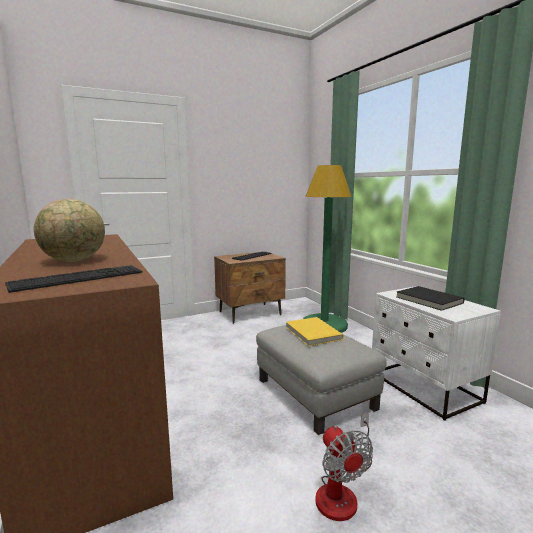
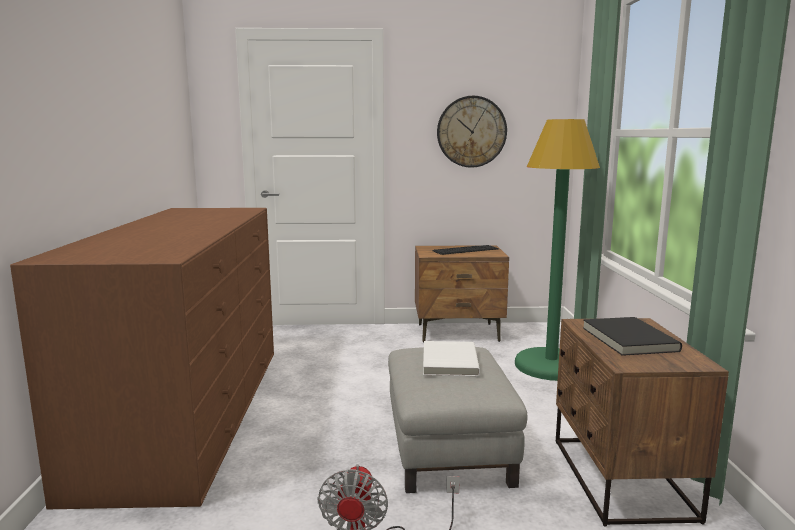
camera: 25 degrees right, 0 degrees up
keyboard [5,265,142,293] -> none
globe [34,199,105,262] -> none
yellow book [286,317,344,346] -> white book [423,341,480,376]
white nightstand [372,286,501,421] -> brown nightstand [556,318,729,527]
none -> wall clock [437,96,507,168]

